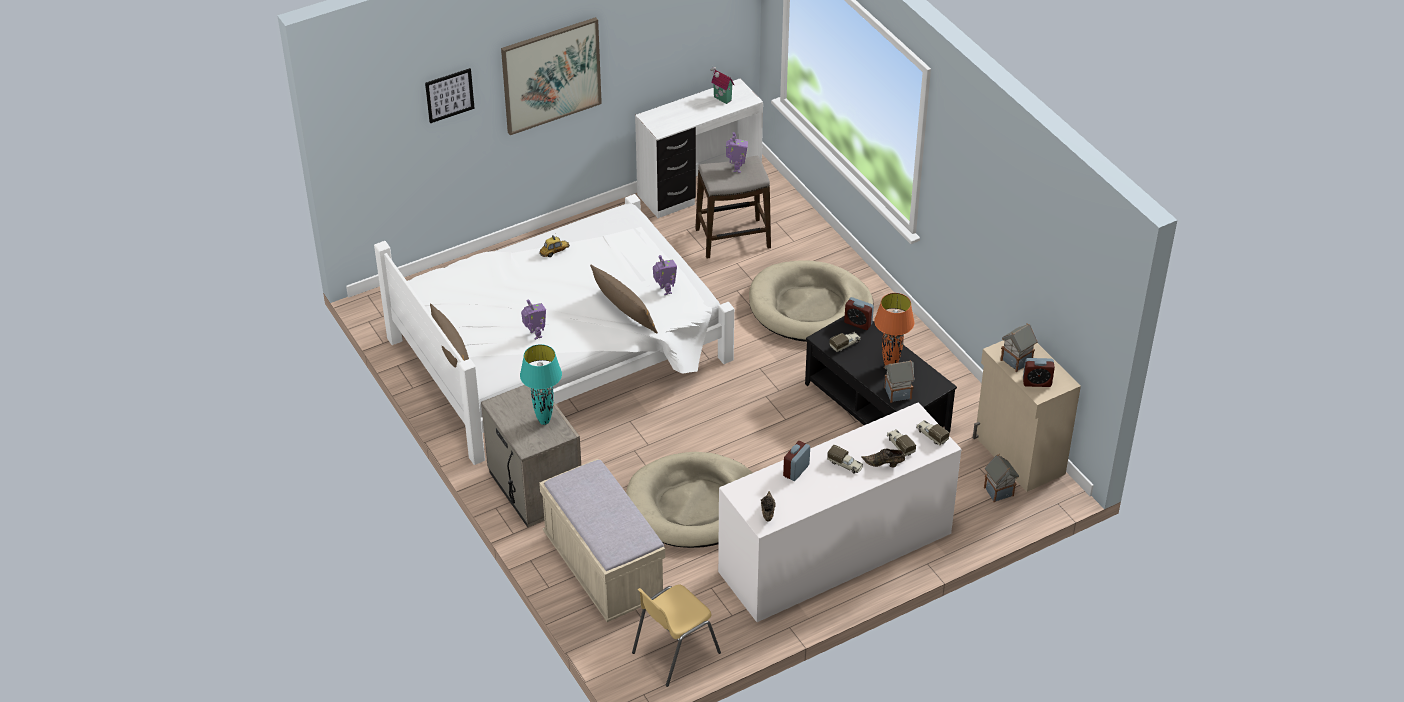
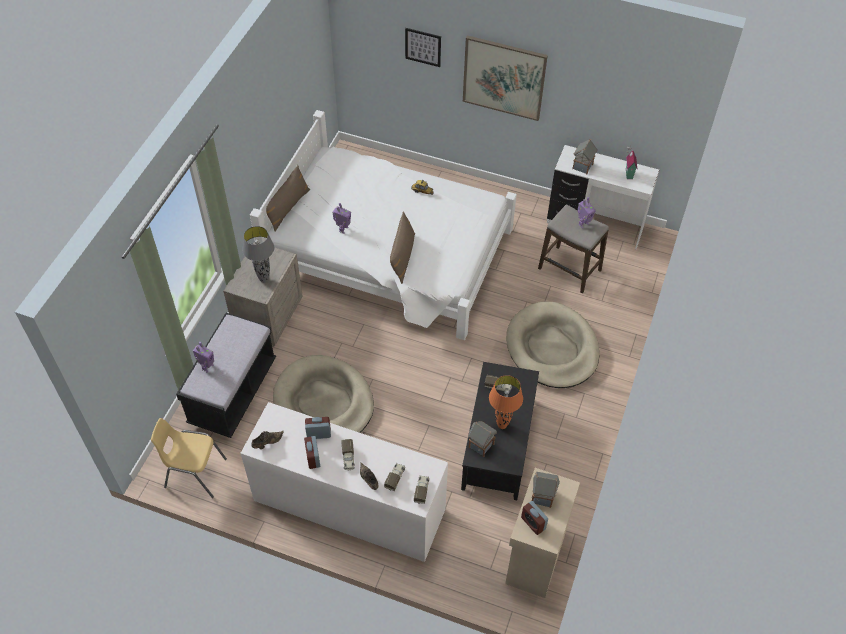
camera: 50 degrees right, 10 degrees up
turquoise table lamp [520,344,562,425] -> grey table lamp [242,226,274,283]
beige bench [539,459,665,622] -> black bench [176,313,276,438]
toy robot [653,255,677,295] -> toy robot moved to [193,342,214,373]
alarm clock [844,297,874,330] -> alarm clock moved to [304,436,320,469]
toy house [984,454,1019,502] -> toy house moved to [572,139,597,174]

